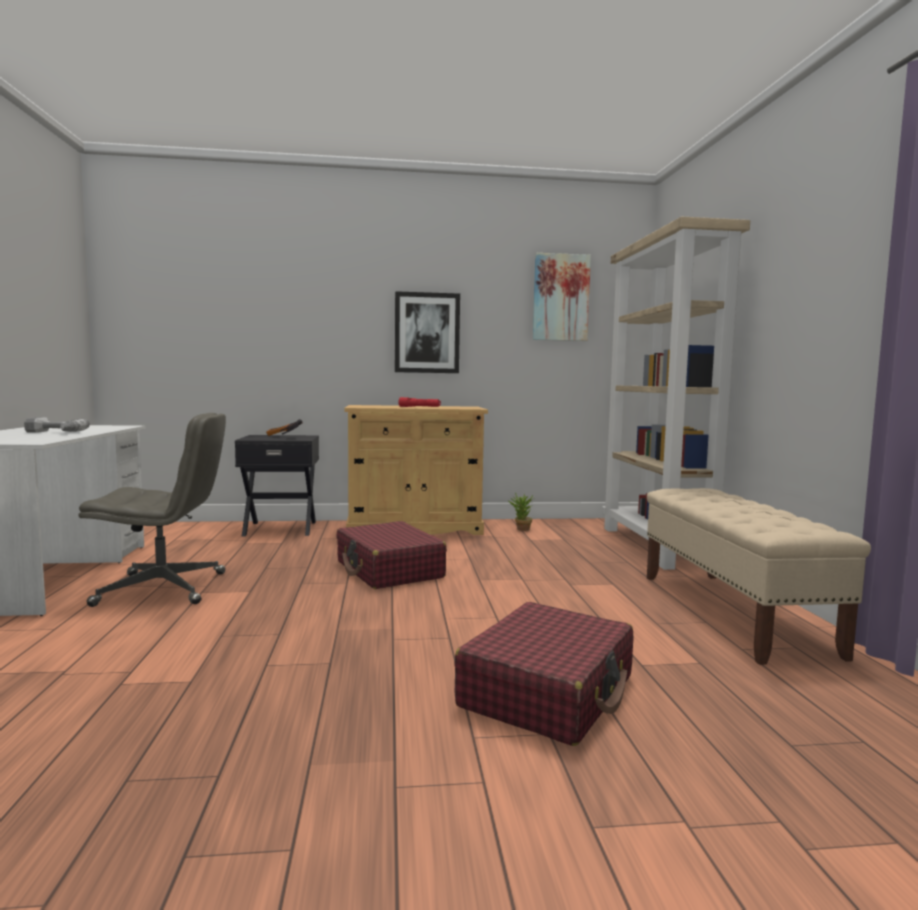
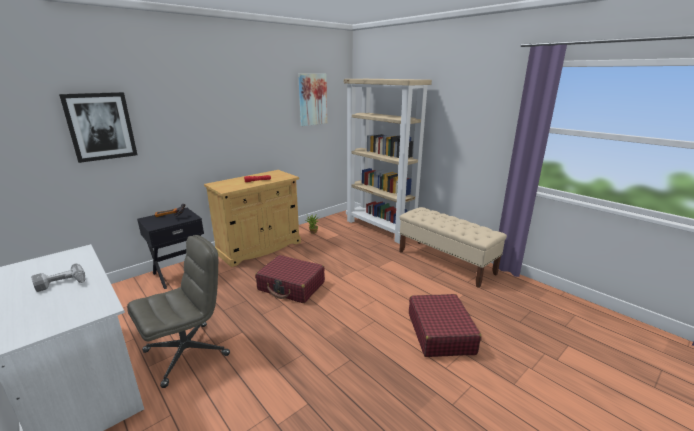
camera: 35 degrees left, 15 degrees up
picture [395,291,460,373] -> picture moved to [59,92,137,163]

